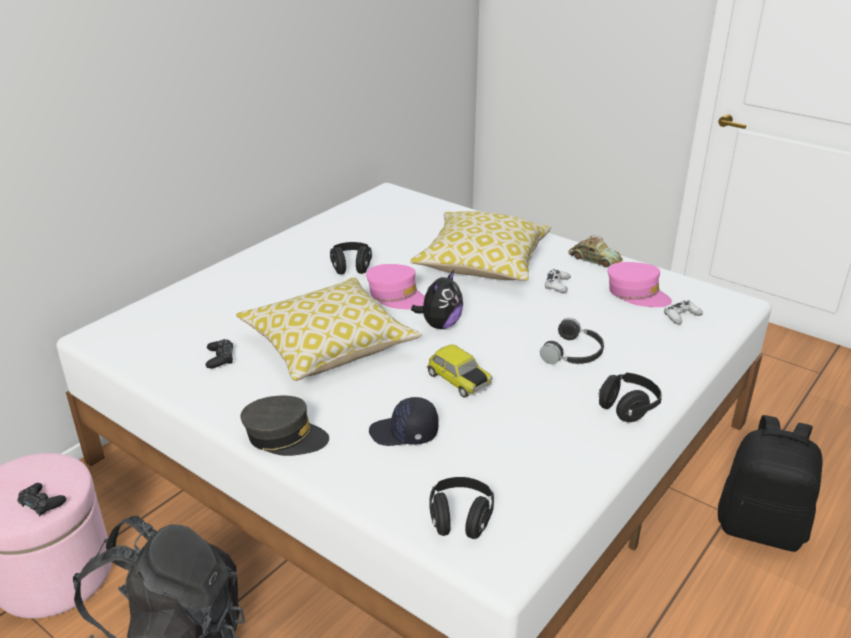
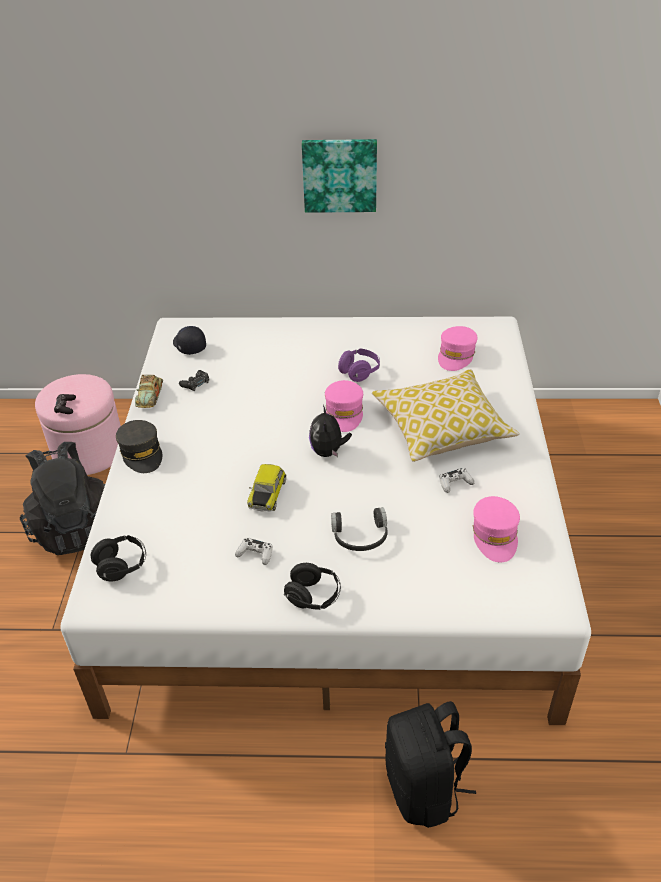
camera: 55 degrees right, 10 degrees up
pillow [236,277,422,381] -> none
black headphones [330,242,372,275] -> purple headphones [338,349,380,382]
black cap [369,397,439,446] -> black cap moved to [173,326,206,355]
plush toy [411,270,463,329] -> plush toy turned 90 degrees clockwise [309,405,352,457]
toy car [568,235,623,267] -> toy car moved to [135,375,163,408]
white game controller [664,300,703,325] -> white game controller moved to [235,538,273,565]
none -> picture [302,139,377,213]
none -> pink cap [438,326,478,371]

